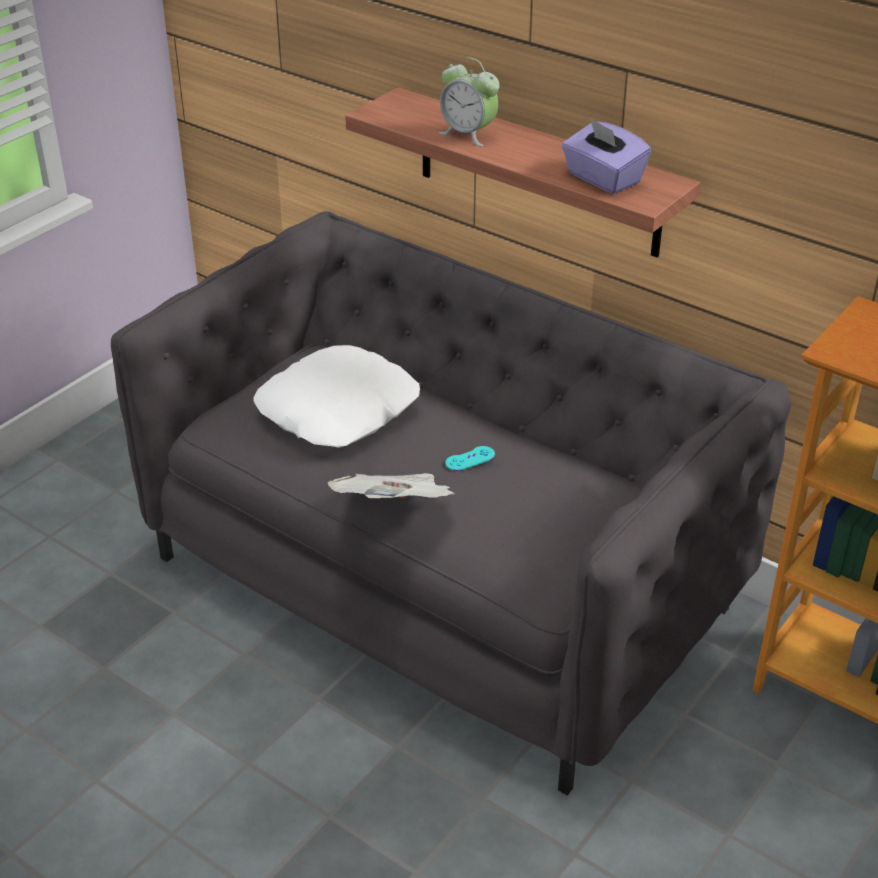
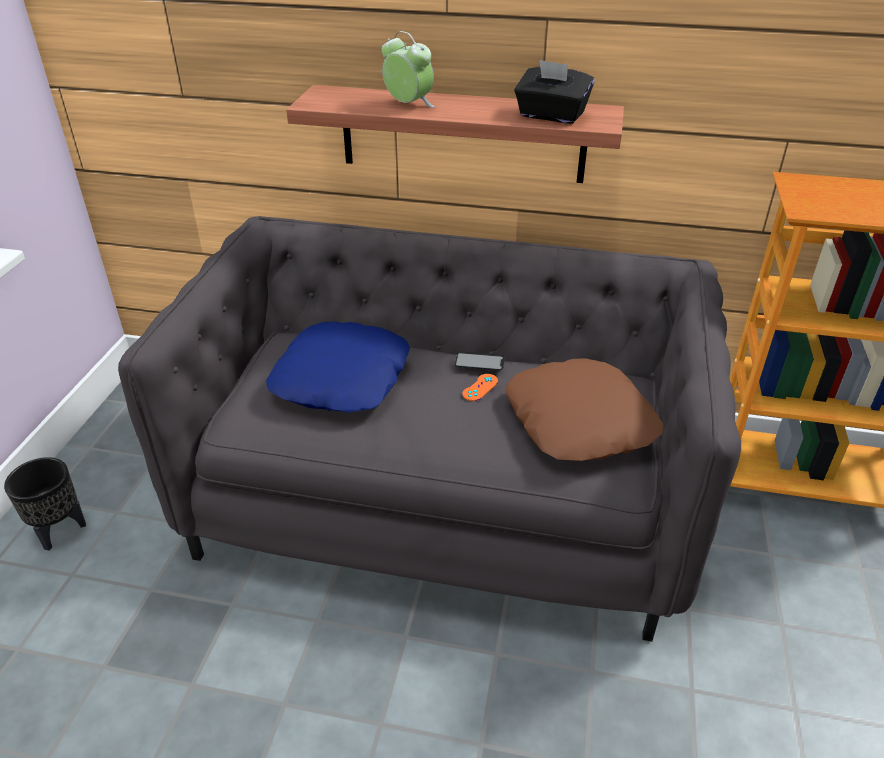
camera: 25 degrees left, 0 degrees up
white pillow [253,345,420,448] -> blue pillow [266,321,410,413]
newspaper [328,473,455,498] -> none
alarm clock [439,57,500,146] -> alarm clock turned 150 degrees counterclockwise [382,31,435,108]
turquoise game controller [445,446,495,471] -> orange game controller [462,374,498,401]
purple tissue box [562,118,651,194] -> black tissue box [514,60,594,124]
none -> black planter [4,457,86,550]
none -> phone [455,352,505,370]
none -> brown pillow [505,358,663,461]

